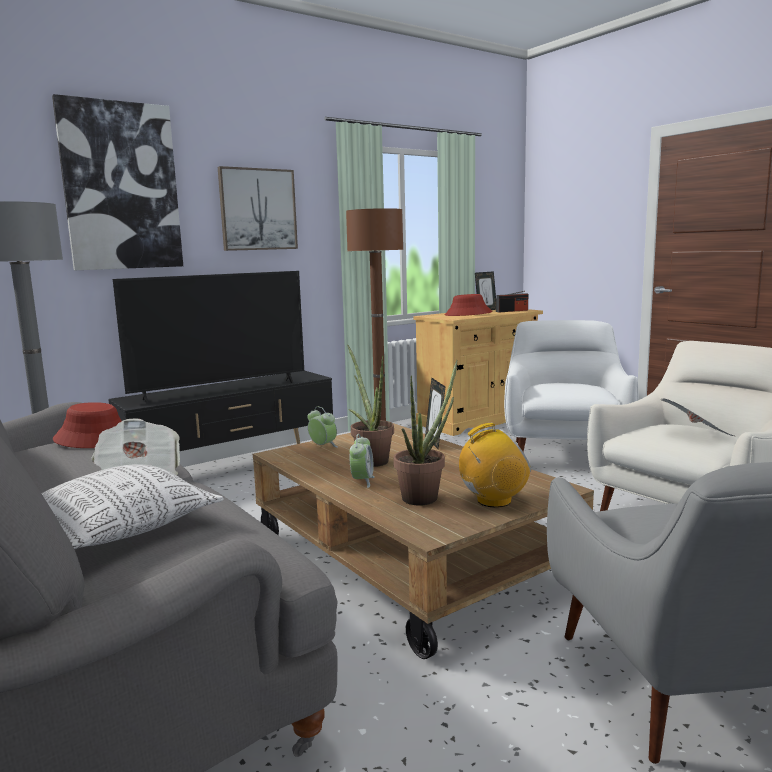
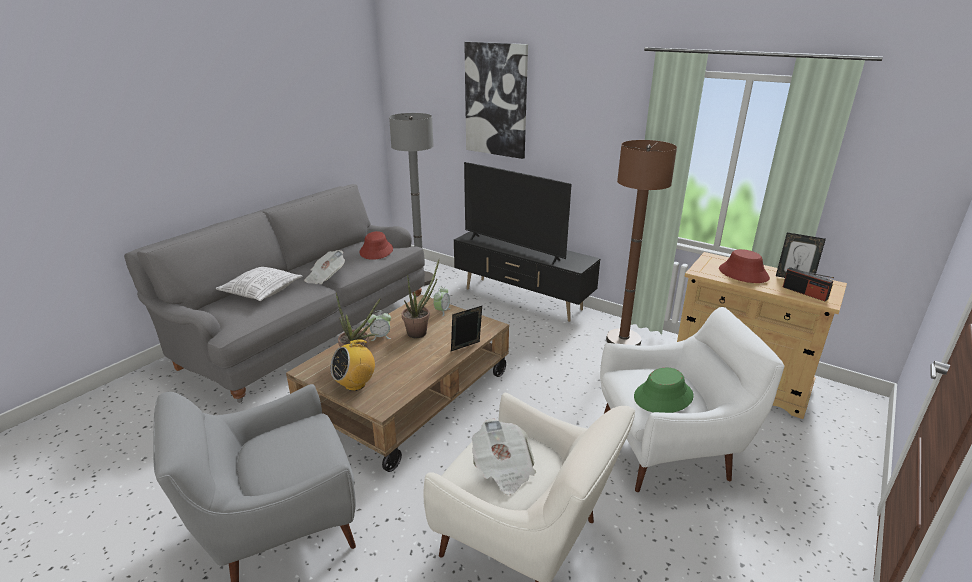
camera: 70 degrees right, 15 degrees up
picture [218,166,298,251] -> none
radio [459,423,531,508] -> radio turned 90 degrees clockwise [330,339,375,391]
none -> green hat [634,368,694,413]

